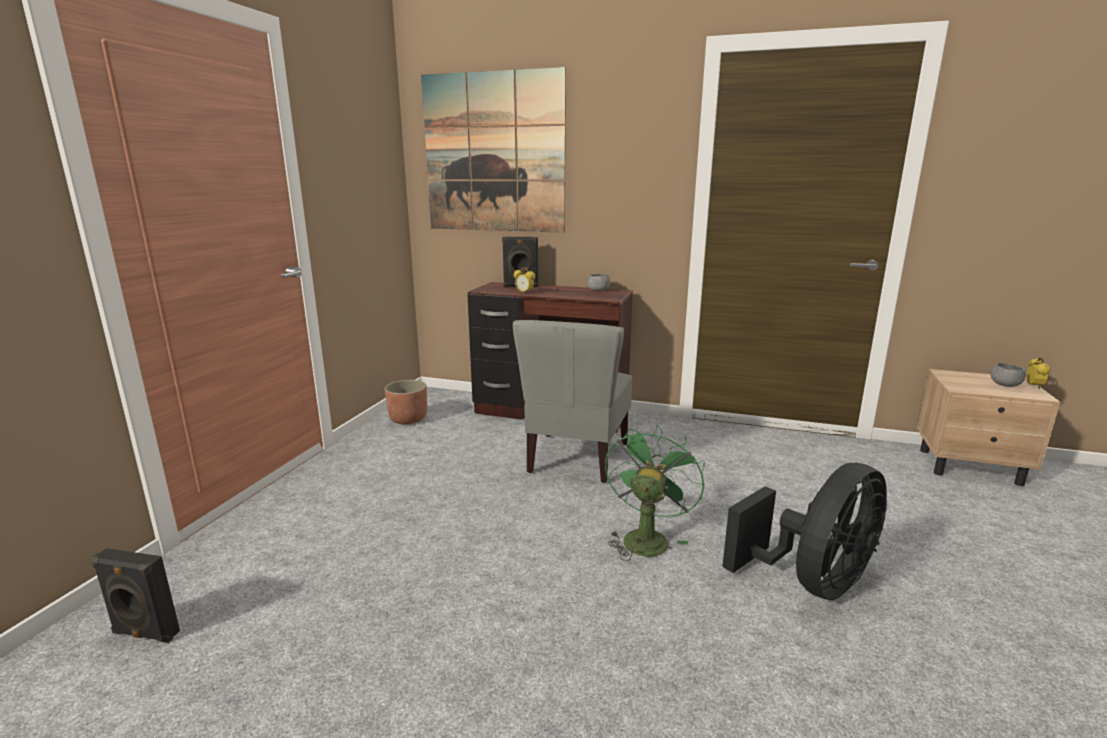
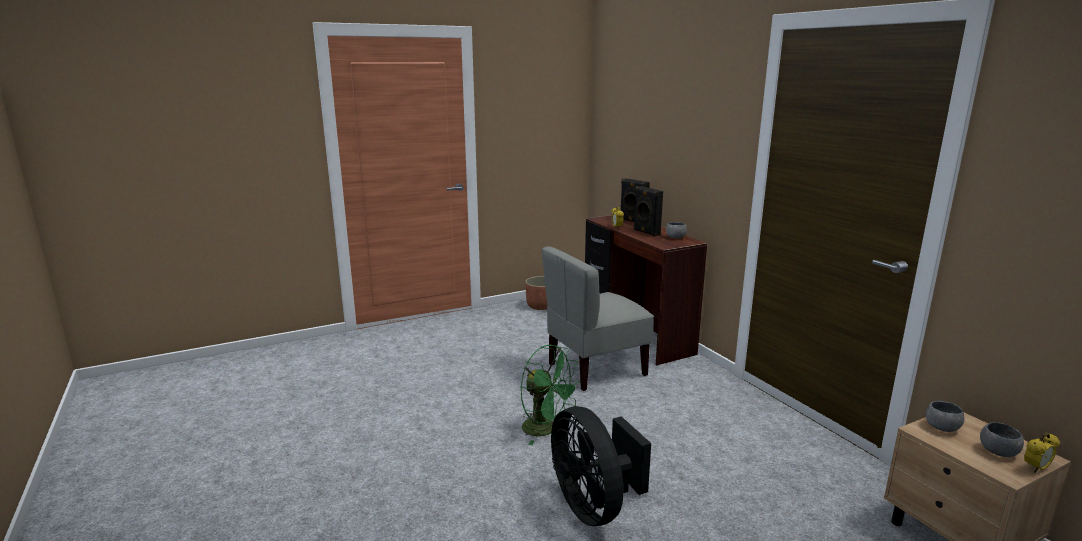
camera: 45 degrees right, 0 degrees up
black speaker [91,548,180,643] -> black speaker moved to [633,186,663,236]
picture [421,67,566,233] -> none
green fan [605,425,705,561] -> green fan turned 60 degrees clockwise [521,345,581,445]
black fan [722,463,887,600] -> black fan turned 60 degrees clockwise [551,406,651,526]
none -> grey bowl [925,401,965,432]

